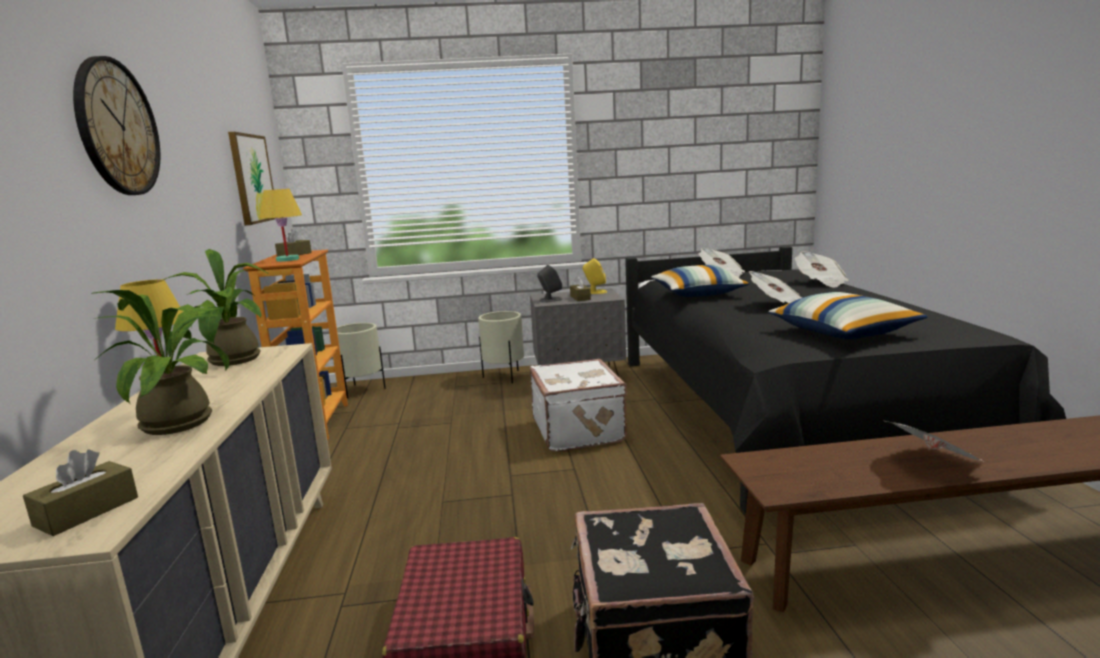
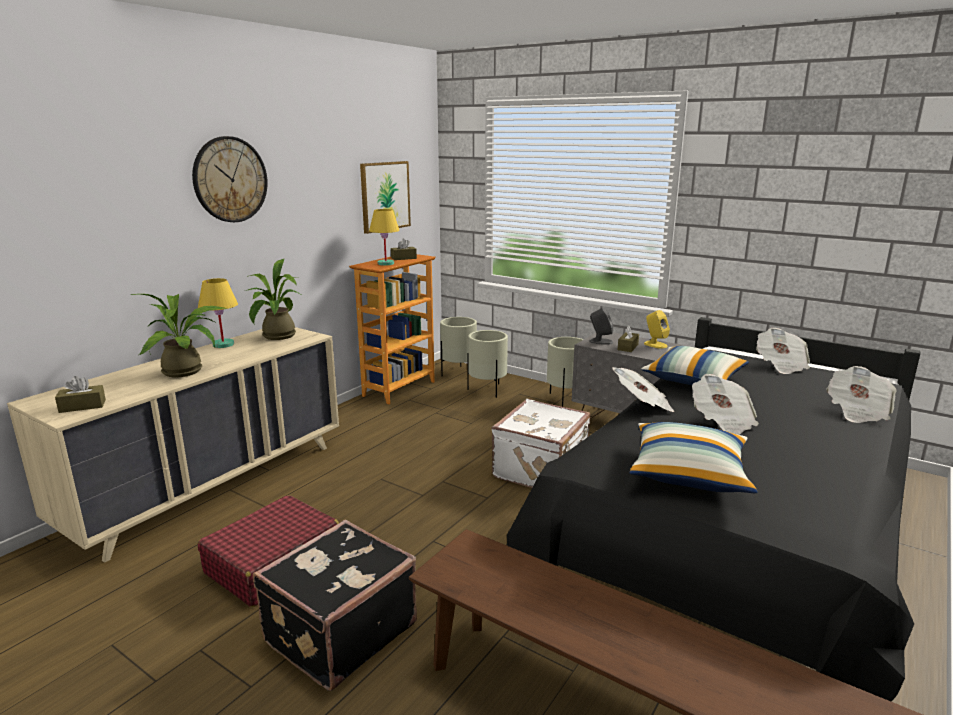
camera: 40 degrees right, 5 degrees up
newspaper [885,421,981,460] -> newspaper moved to [612,367,675,412]
none -> beige planter [467,330,508,398]

